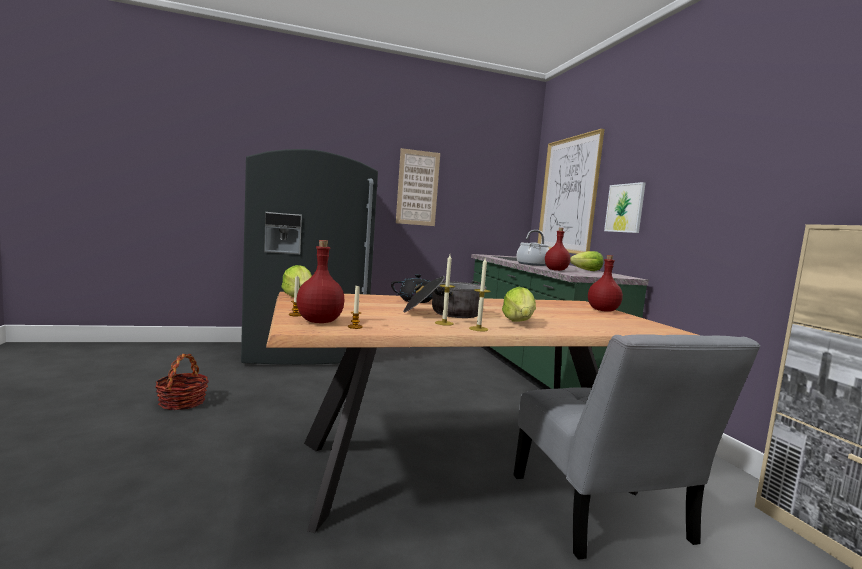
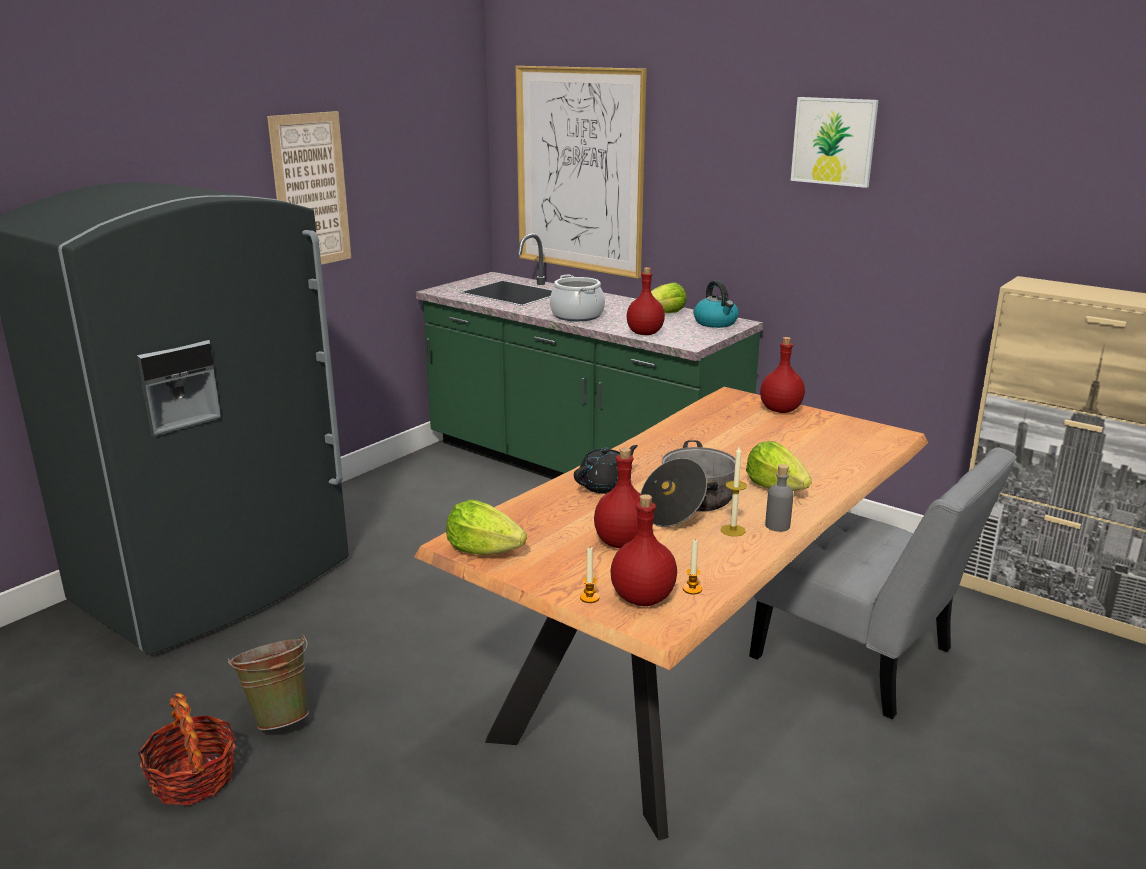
camera: 35 degrees left, 15 degrees up
candle [469,258,491,331] -> grey bottle [765,464,794,532]
picture [604,182,646,233] -> picture moved to [791,97,879,188]
none -> green bucket [227,635,309,730]
none -> red bottle [594,448,641,548]
none -> kettle [694,280,739,328]

